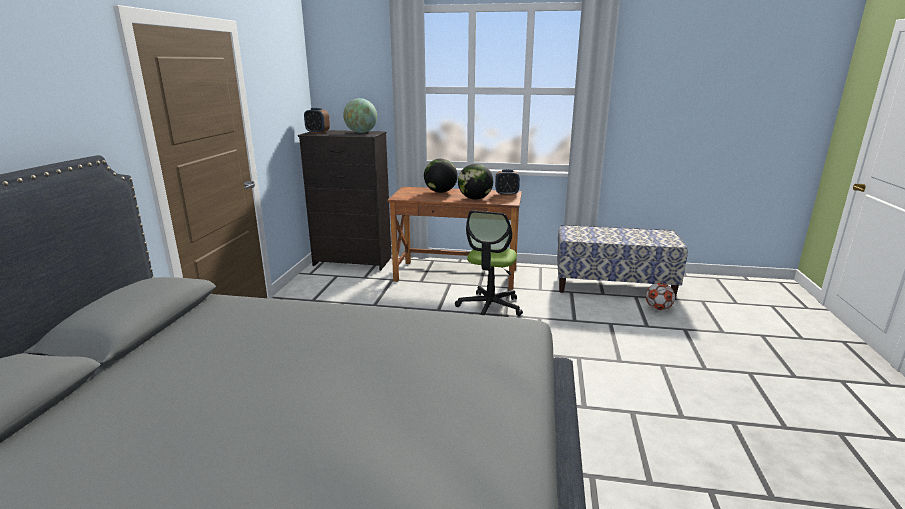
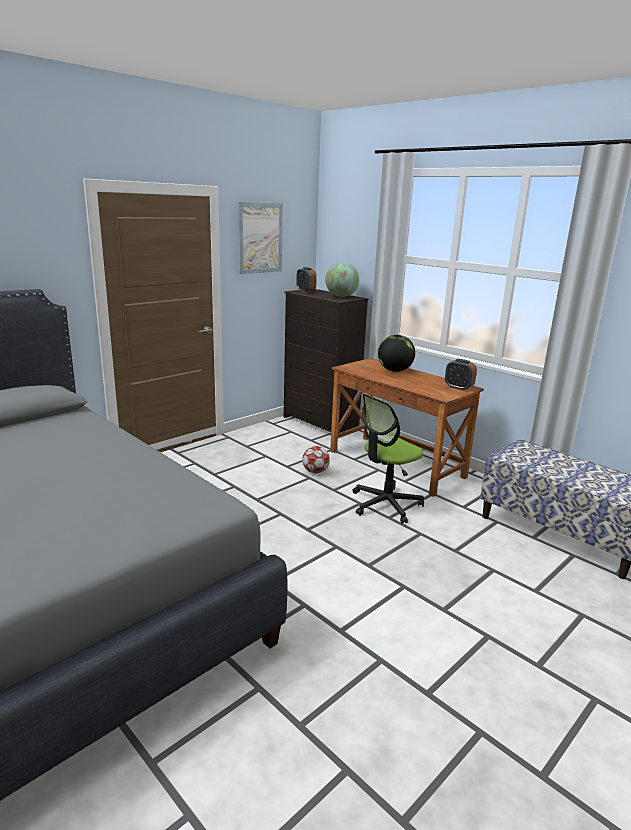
camera: 35 degrees right, 0 degrees up
globe [458,164,493,200] -> none
football [645,283,675,310] -> football moved to [302,446,330,474]
none -> picture [238,202,283,274]

